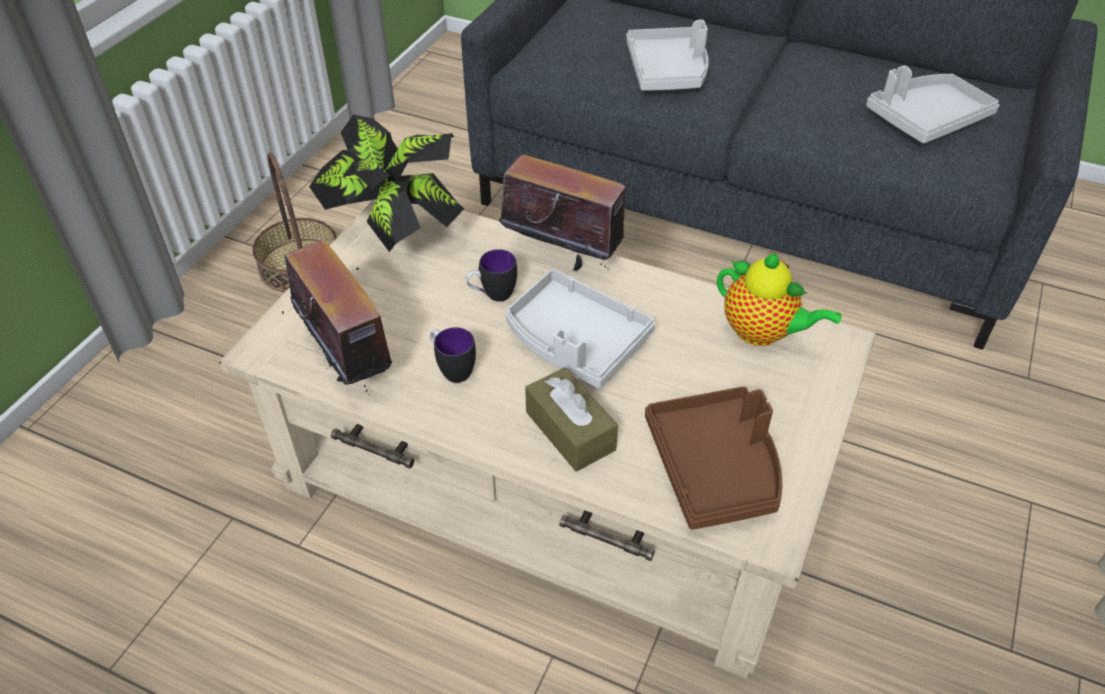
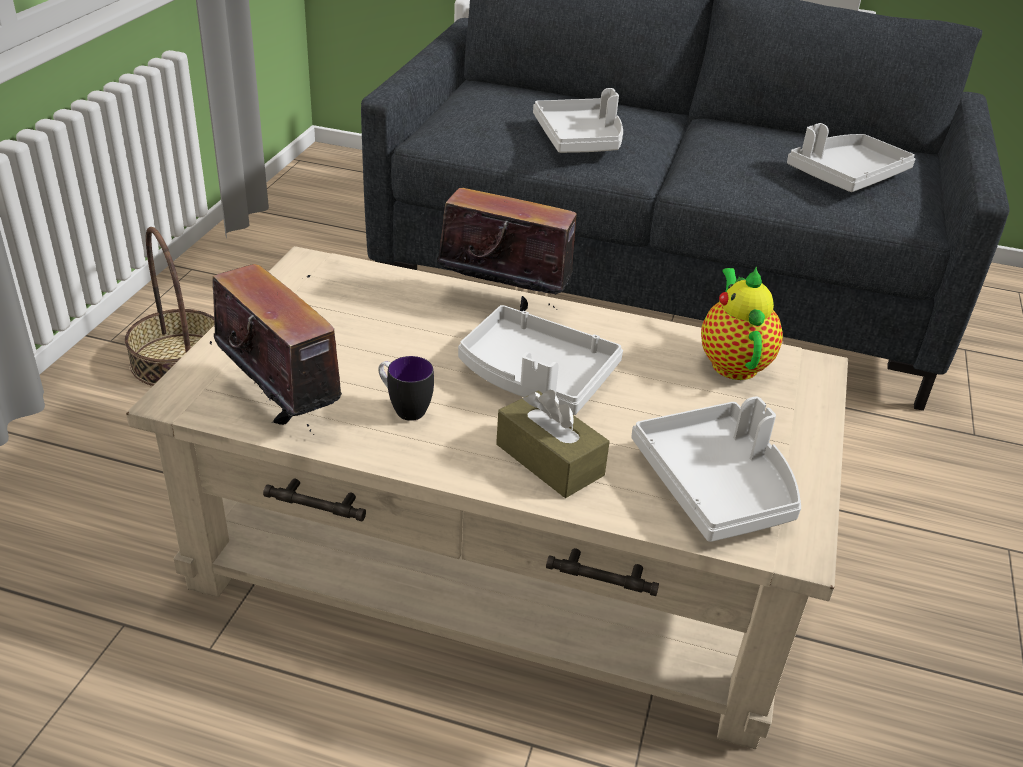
camera: 10 degrees left, 10 degrees down
potted plant [309,114,464,252] -> none
mug [465,249,517,301] -> none
brown tray [645,386,782,530] -> grey tray [632,396,801,542]
teapot [717,253,842,346] -> teapot turned 120 degrees counterclockwise [701,267,783,380]

